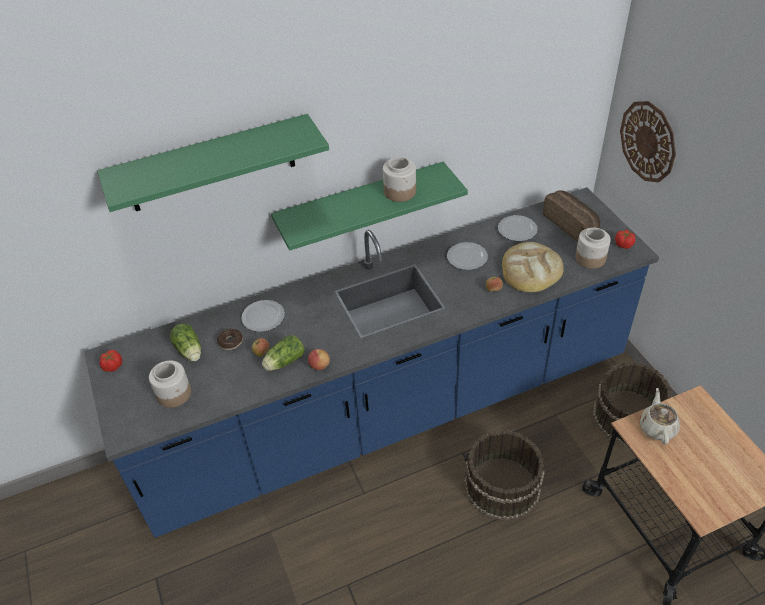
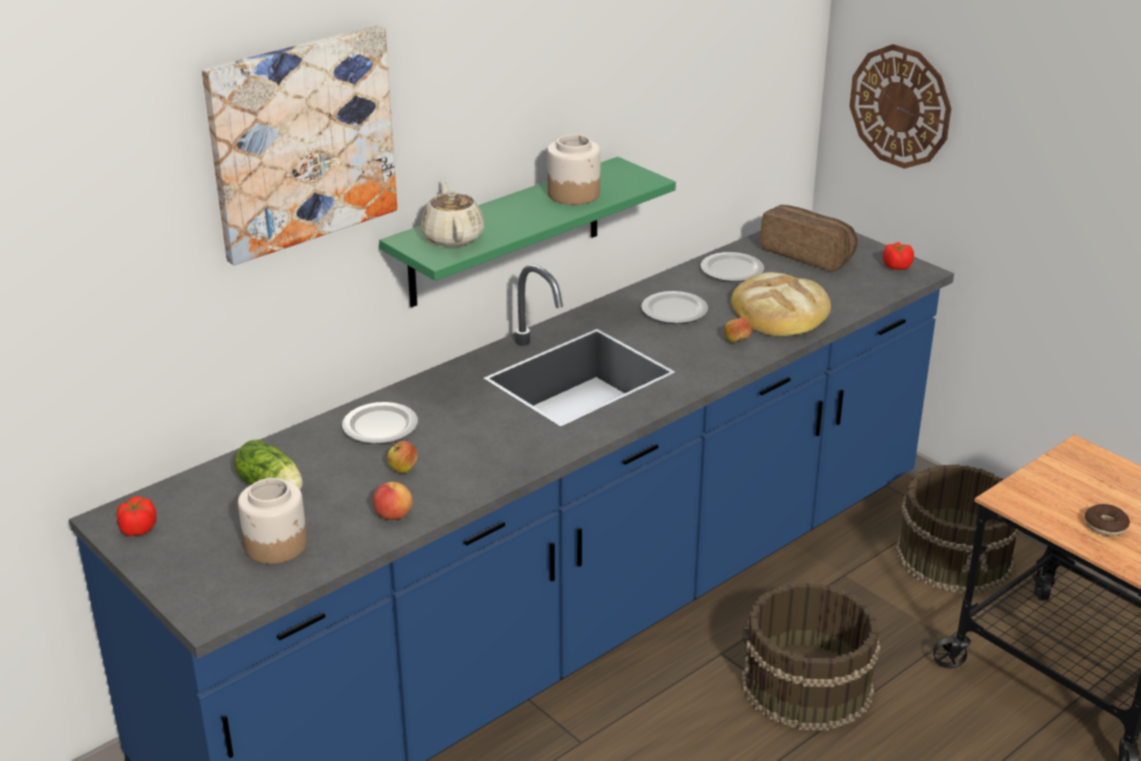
camera: 20 degrees left, 15 degrees down
green shelf [97,114,329,212] -> picture [202,25,397,265]
donut [217,329,243,350] -> donut moved to [1085,504,1130,536]
lettuce [262,335,305,371] -> none
apple [308,349,330,370] -> apple moved to [373,482,413,520]
jar [575,228,611,269] -> none
beige teapot [640,388,680,444] -> beige teapot moved to [421,181,484,247]

